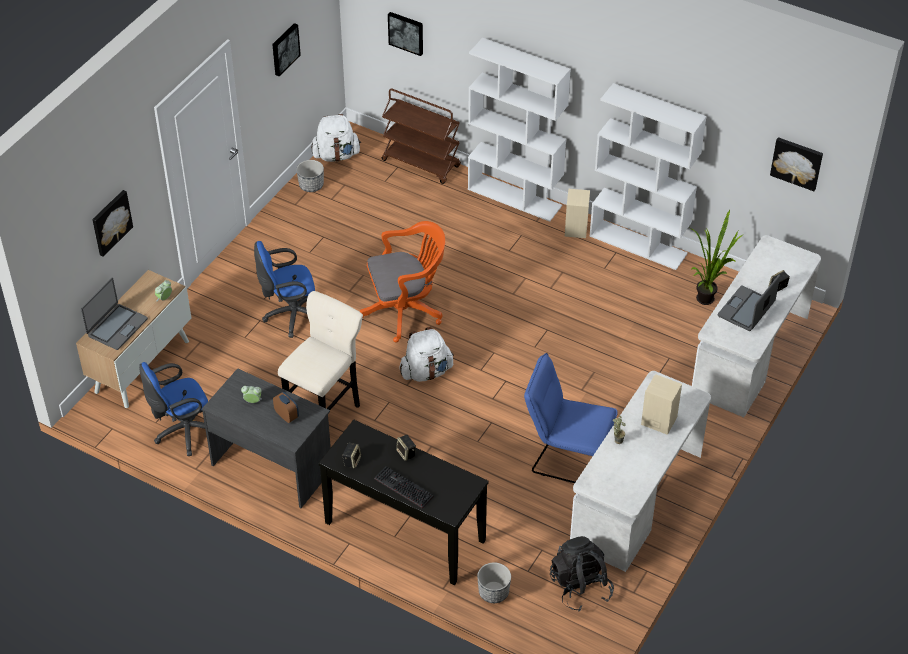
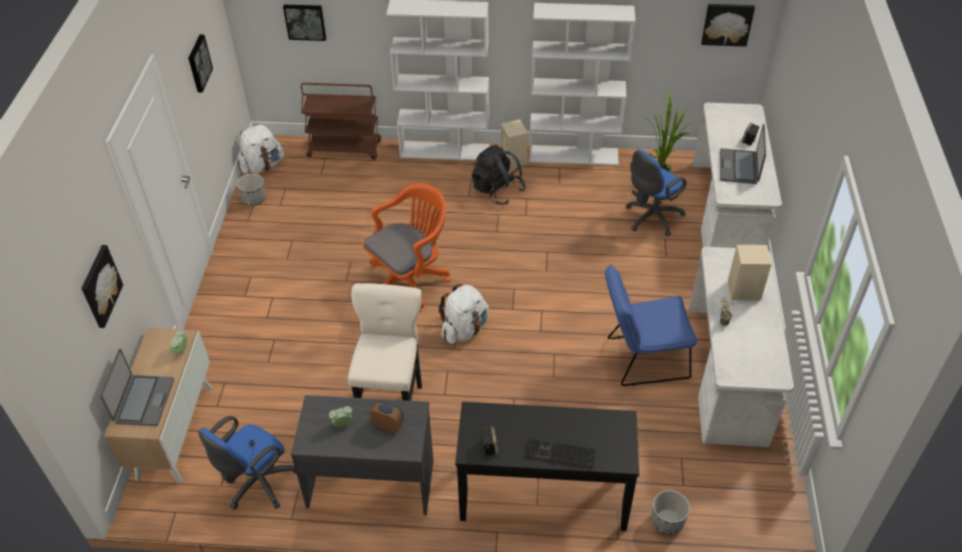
camera: 25 degrees left, 0 degrees up
blue office chair [254,241,315,338] -> blue office chair moved to [626,149,687,236]
speaker [396,435,416,461] -> none
black backpack [550,536,614,611] -> black backpack moved to [472,145,526,205]

